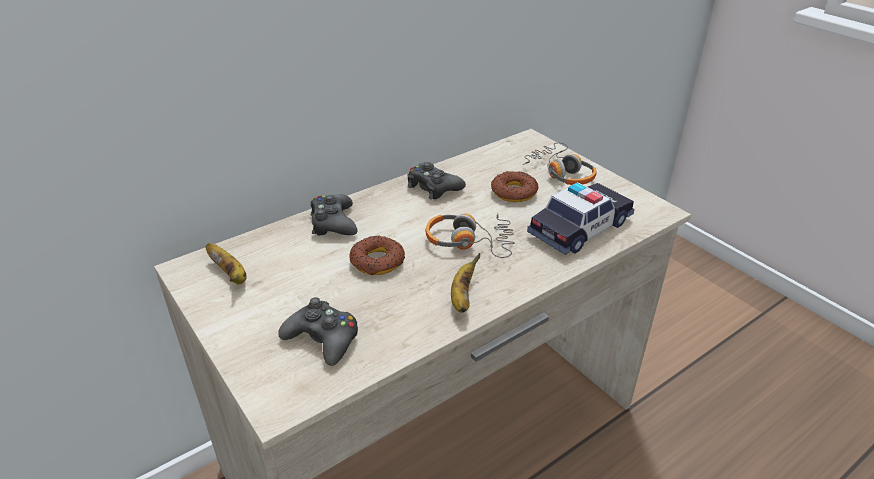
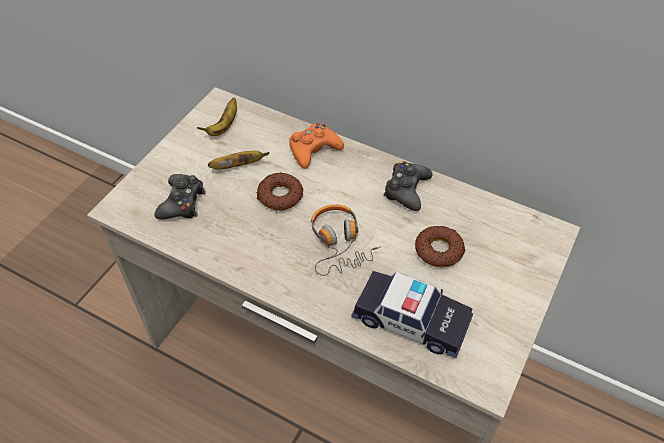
camera: 65 degrees right, 15 degrees up
black game controller [310,194,357,236] -> orange game controller [289,123,344,169]
banana [451,253,480,313] -> banana moved to [208,151,269,170]
headphones [523,143,597,185] -> none

